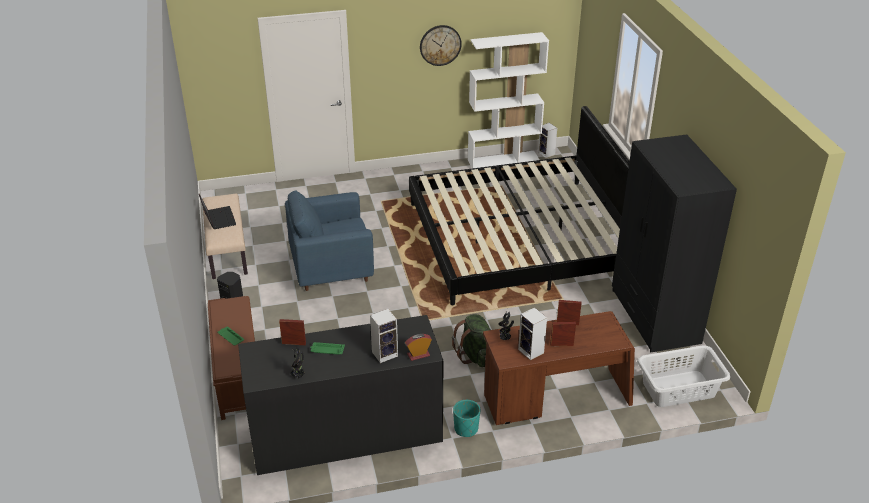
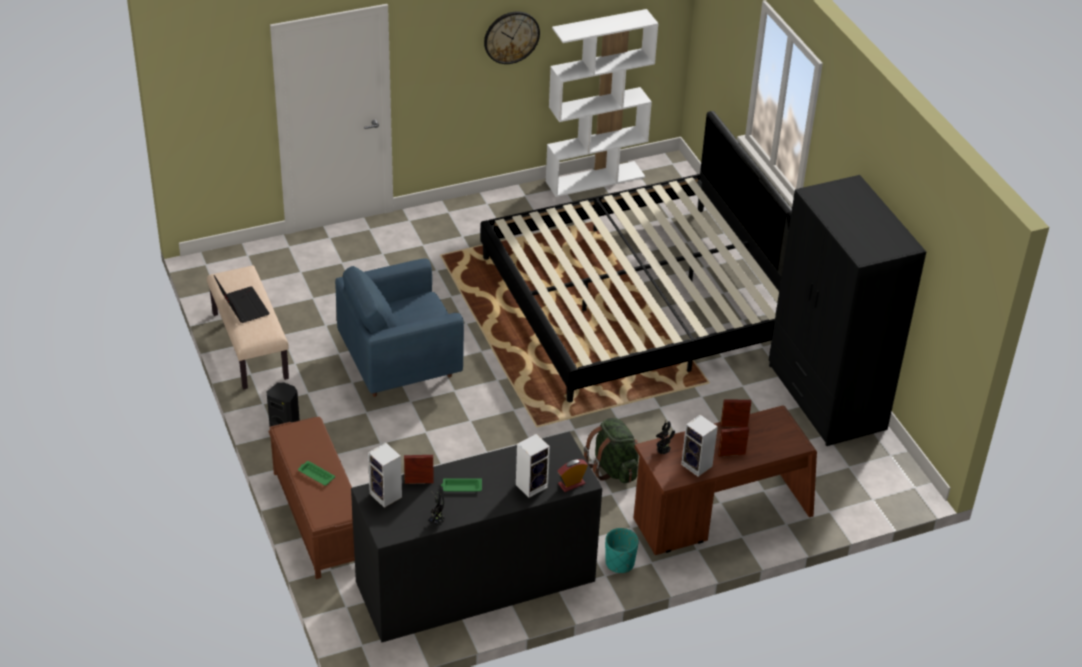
camera: 10 degrees left, 5 degrees up
speaker [538,123,557,158] -> speaker moved to [368,443,402,508]
grey laundry basket [637,345,730,407] -> none

